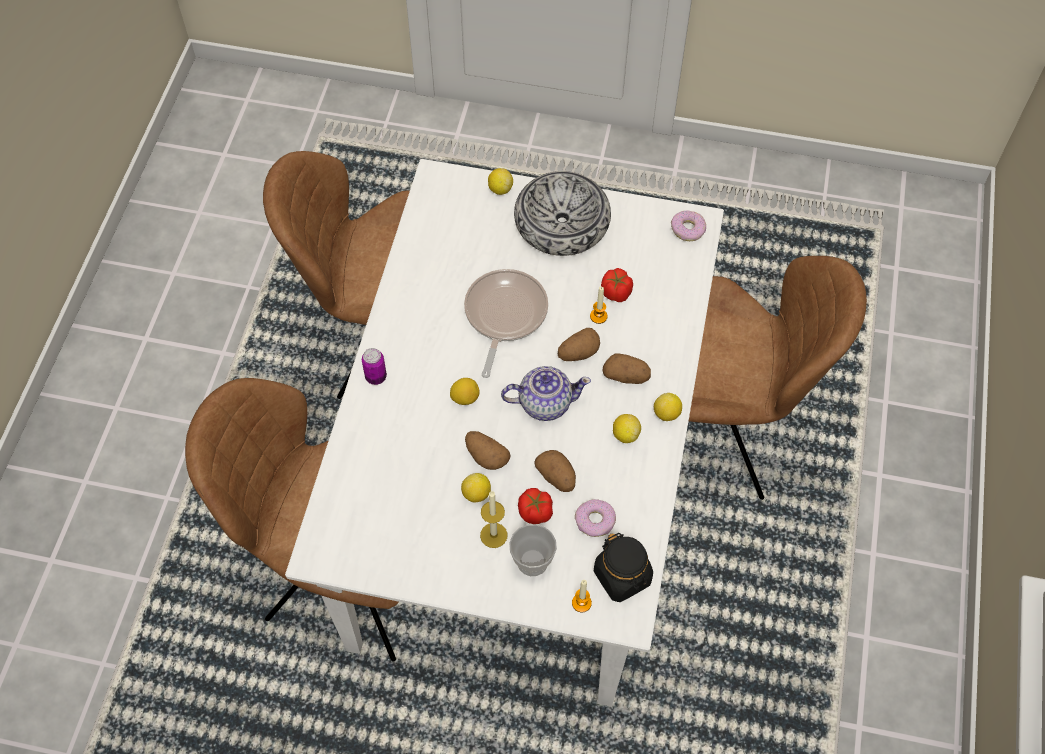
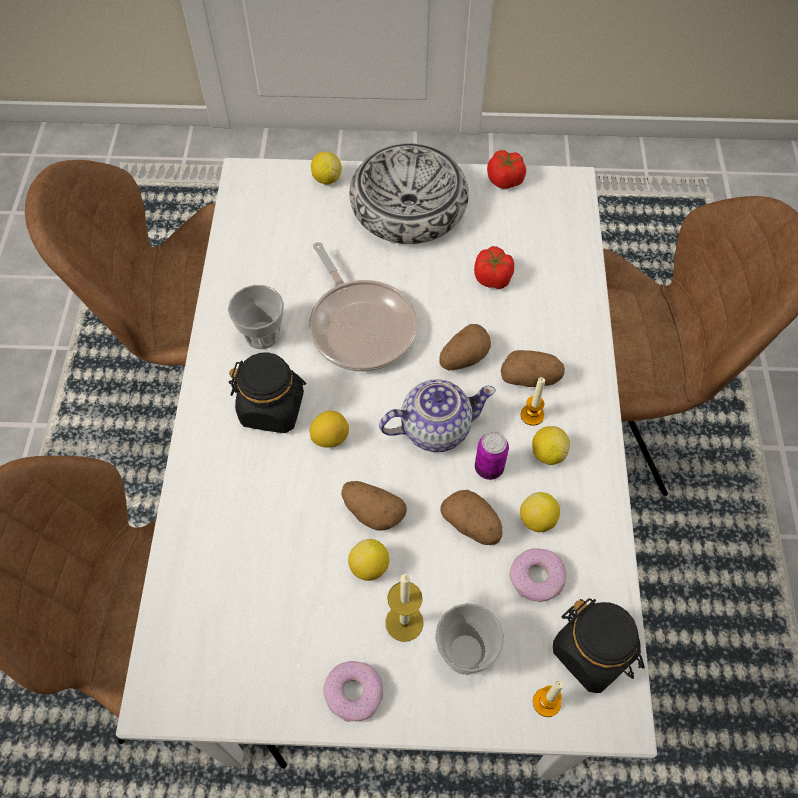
camera: 10 degrees left, 0 degrees up
can [362,348,387,385] -> can moved to [475,431,509,480]
frying pan [464,269,548,378] -> frying pan turned 150 degrees clockwise [309,242,417,371]
tomato [518,488,553,524] -> tomato moved to [487,150,526,189]
candle [590,287,608,324] -> candle moved to [521,377,545,426]
lemon [654,393,682,421] -> lemon moved to [520,492,560,532]
donut [671,210,706,241] -> donut moved to [323,661,383,722]
none -> cup [228,285,284,349]
none -> black jar [229,353,306,433]

